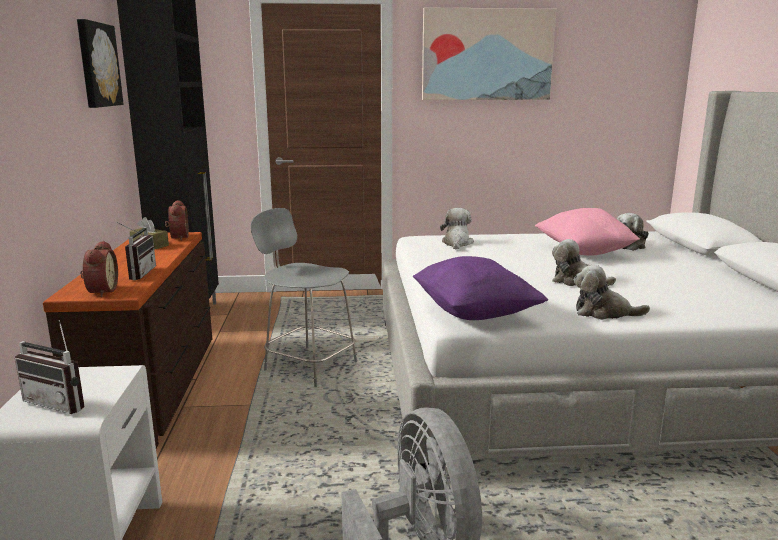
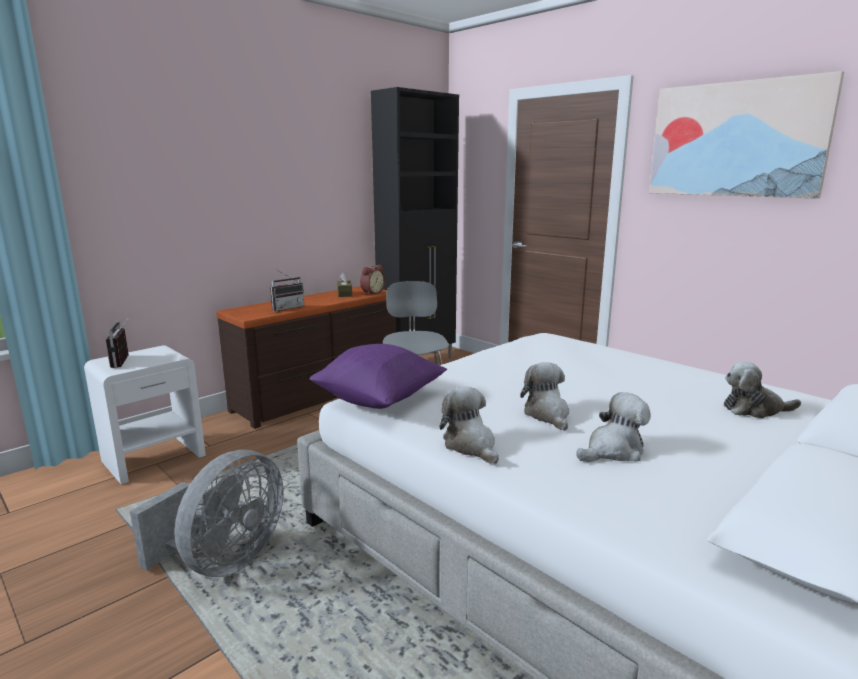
camera: 50 degrees right, 0 degrees up
picture [77,19,124,108] -> none
alarm clock [80,241,118,297] -> none
plush toy [440,208,474,249] -> plush toy moved to [576,392,651,462]
pink pillow [535,208,640,256] -> none

